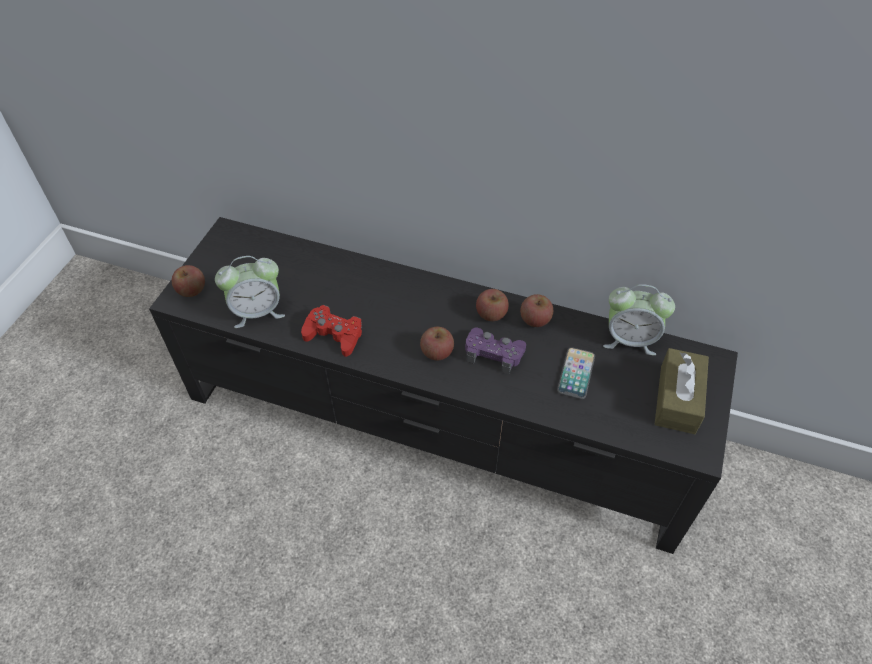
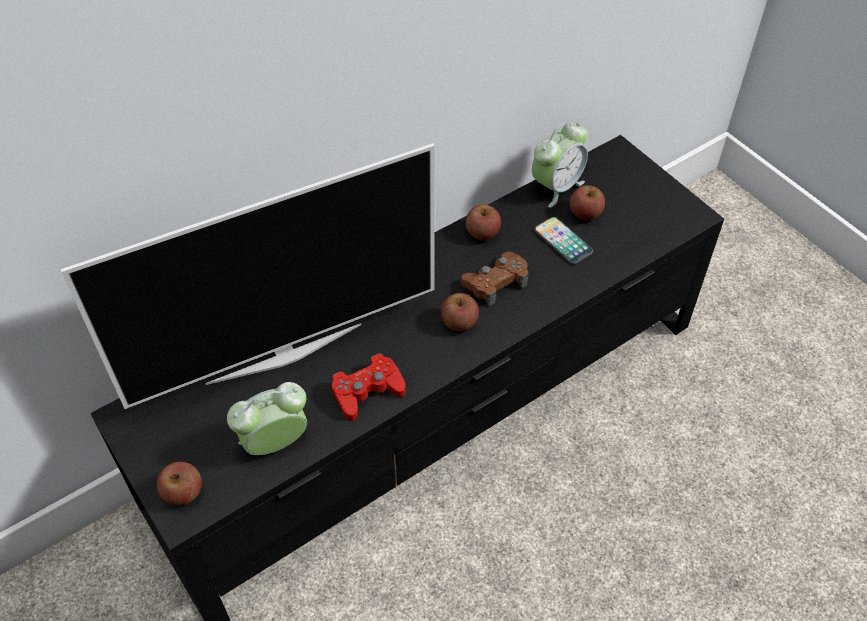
camera: 55 degrees left, 0 degrees up
alarm clock [215,256,285,328] -> alarm clock turned 135 degrees counterclockwise [227,382,307,455]
purple game controller [465,328,526,374] -> brown game controller [461,252,528,306]
apple [476,289,509,321] -> apple moved to [570,185,605,220]
brown tissue box [655,348,709,434] -> none
none -> television [61,143,435,409]

